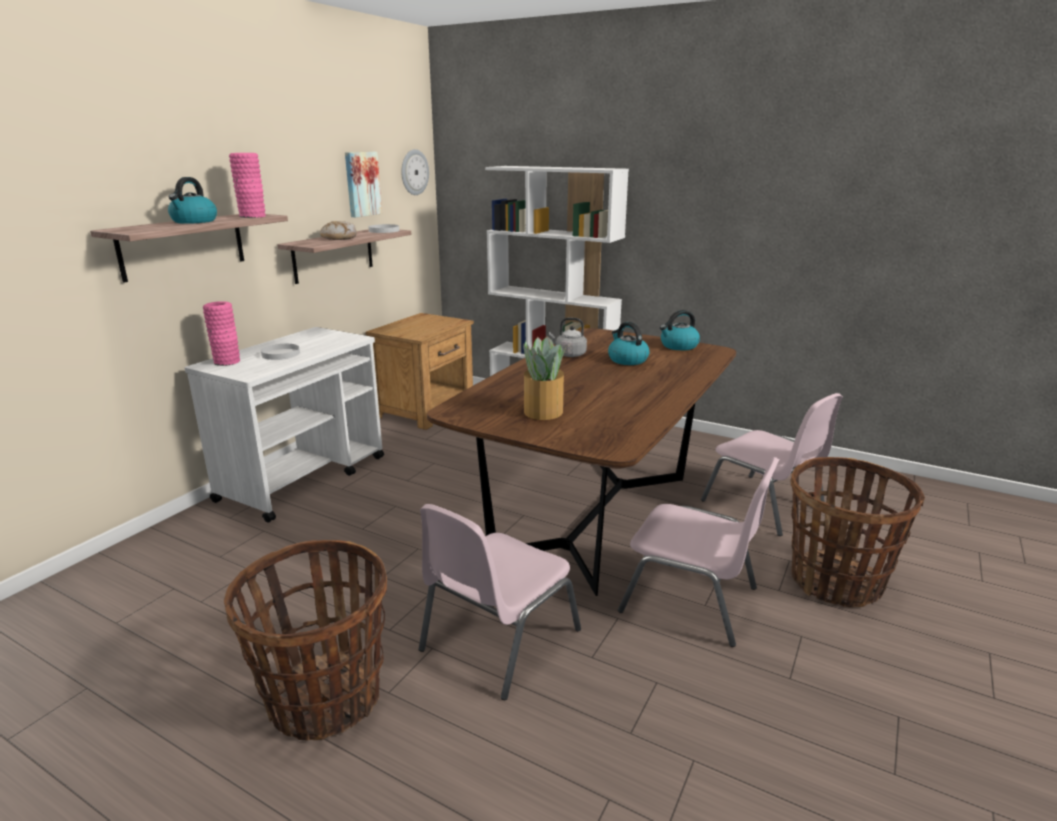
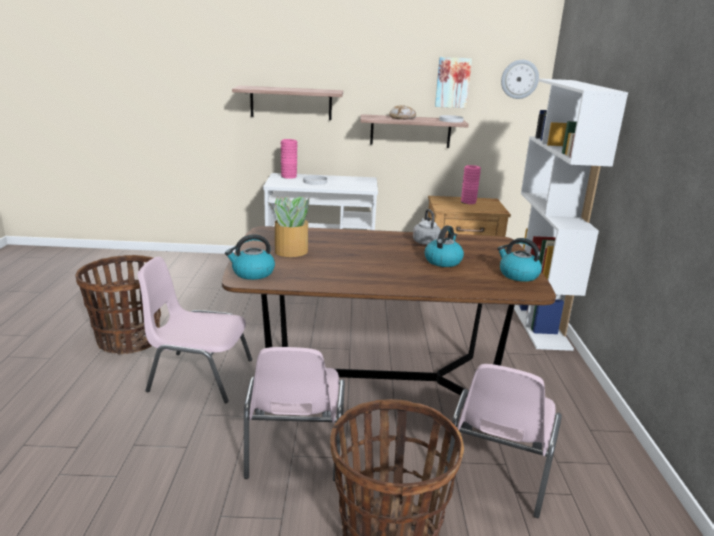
camera: 60 degrees right, 0 degrees up
kettle [168,177,217,224] -> kettle moved to [225,234,275,280]
pink vase [229,153,266,218] -> pink vase moved to [461,165,481,204]

